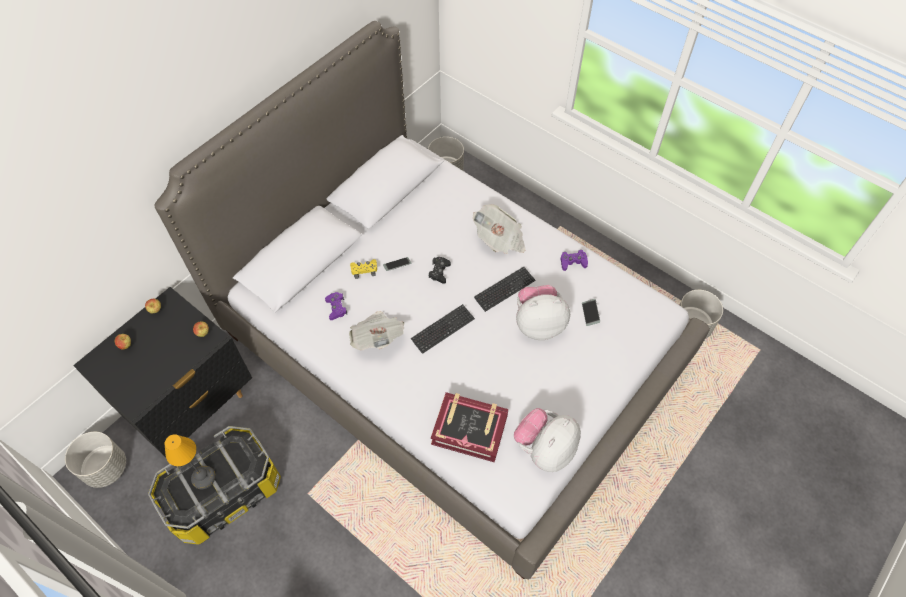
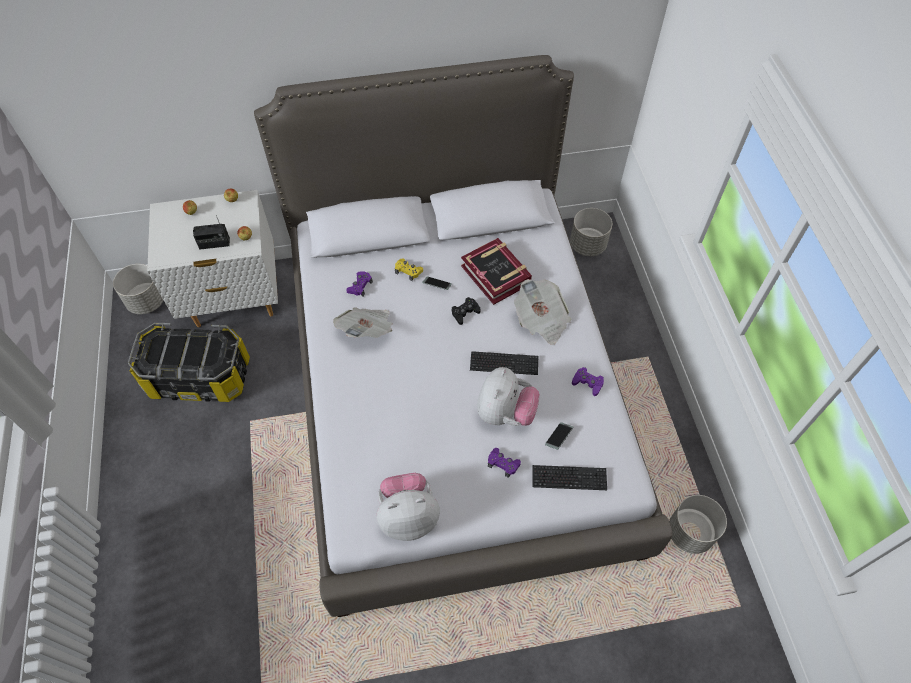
camera: 40 degrees right, 0 degrees up
black nightstand [73,287,252,458] -> white nightstand [147,190,278,327]
table lamp [165,434,216,489] -> none
keyboard [411,304,475,354] -> keyboard moved to [533,465,607,490]
book [431,392,508,463] -> book moved to [461,238,532,305]
plush toy [516,285,570,340] -> plush toy turned 75 degrees clockwise [477,367,540,426]
none -> radio [193,218,230,250]
none -> purple game controller [488,448,521,478]

